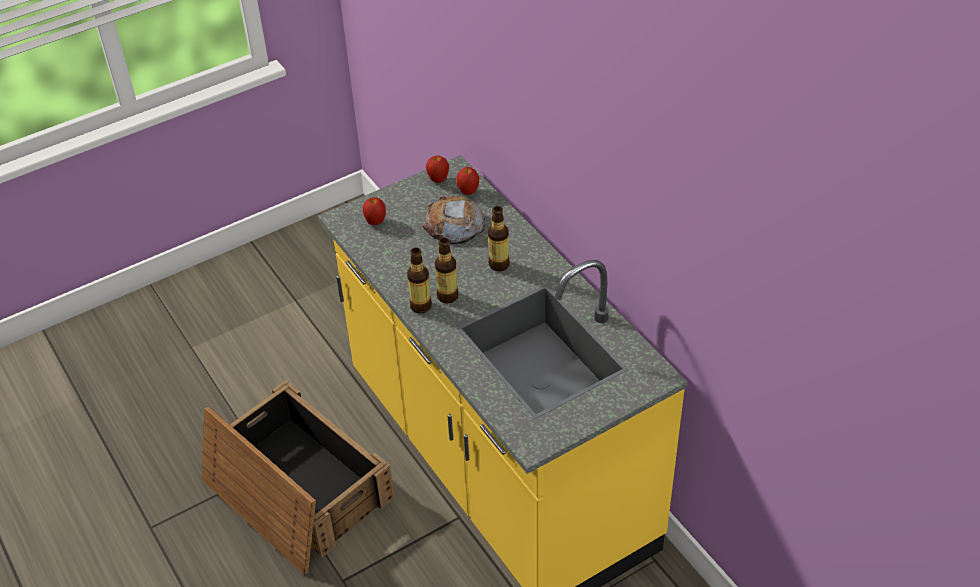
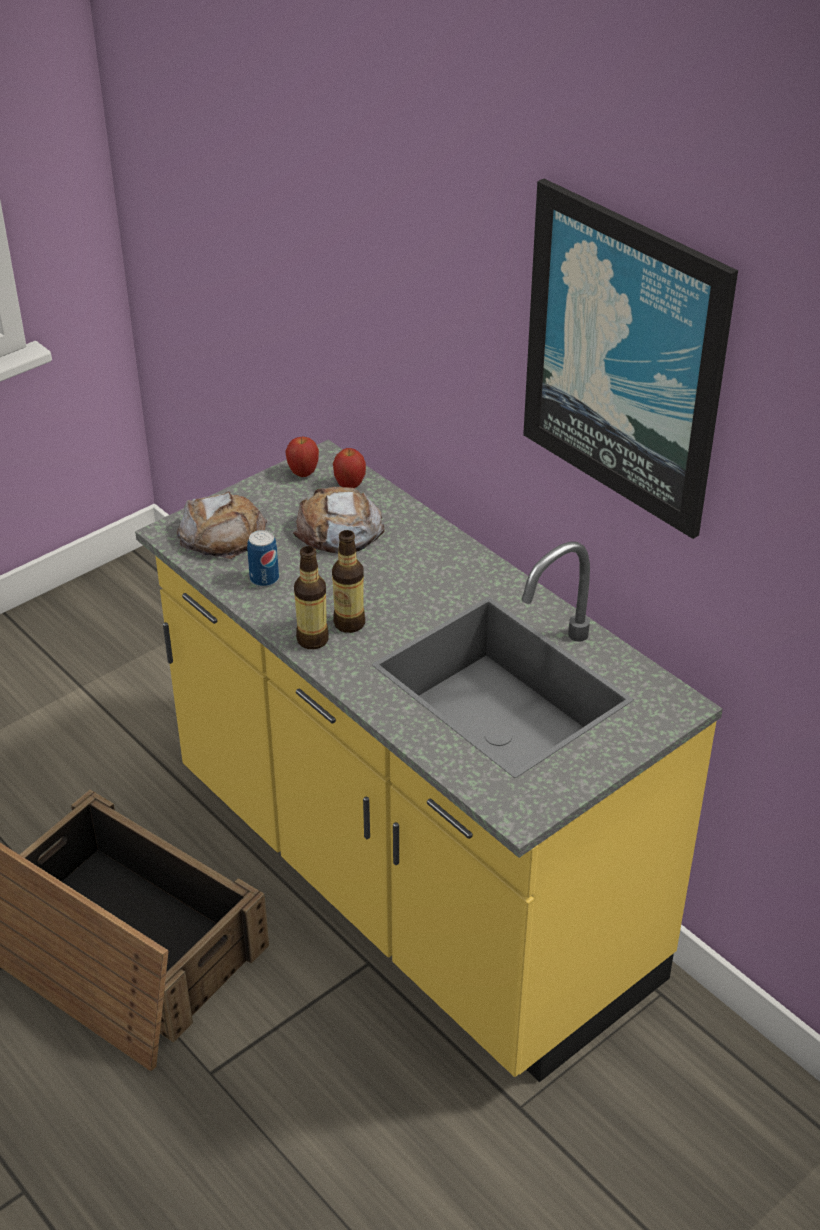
camera: 10 degrees left, 5 degrees down
apple [363,197,386,225] -> bread [177,491,267,559]
bottle [488,206,510,271] -> none
none -> can [247,530,279,587]
none -> picture [523,179,738,539]

